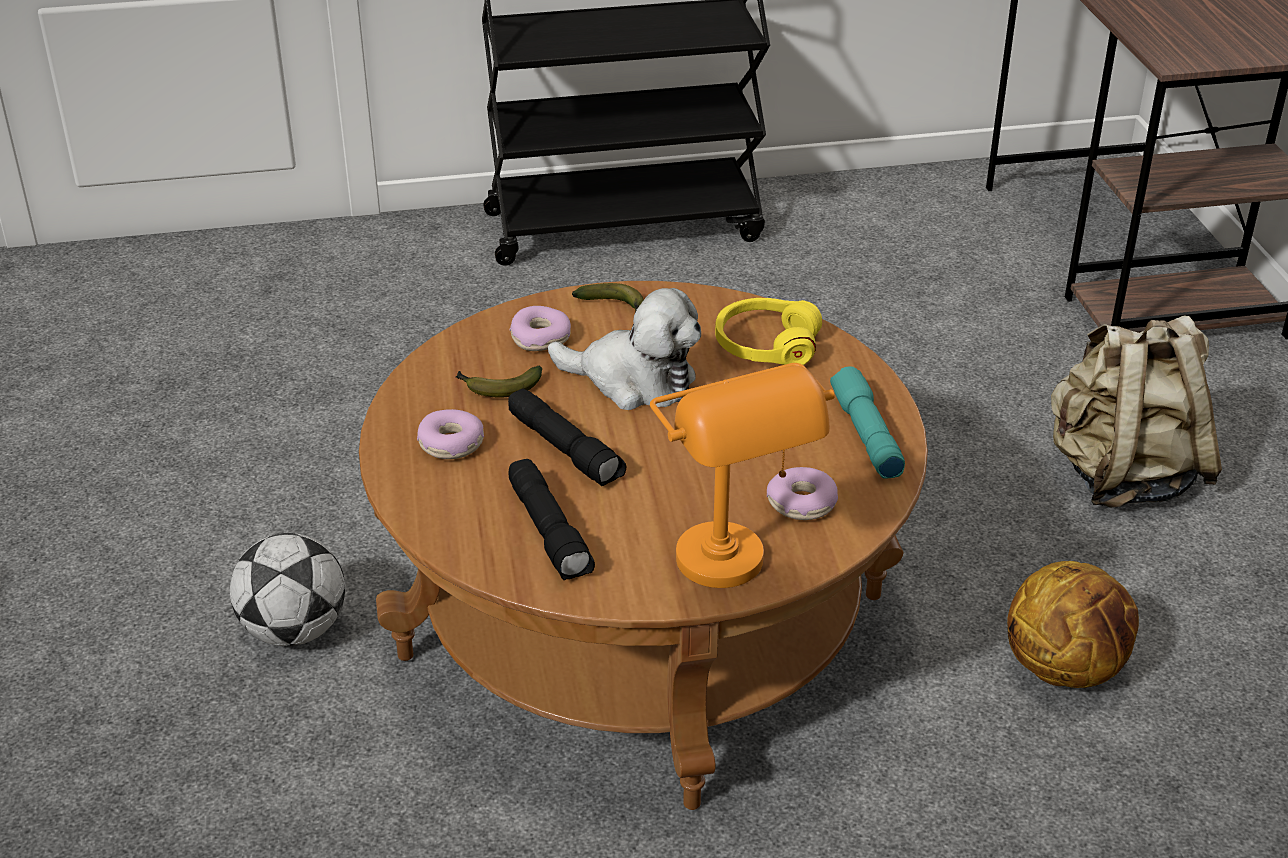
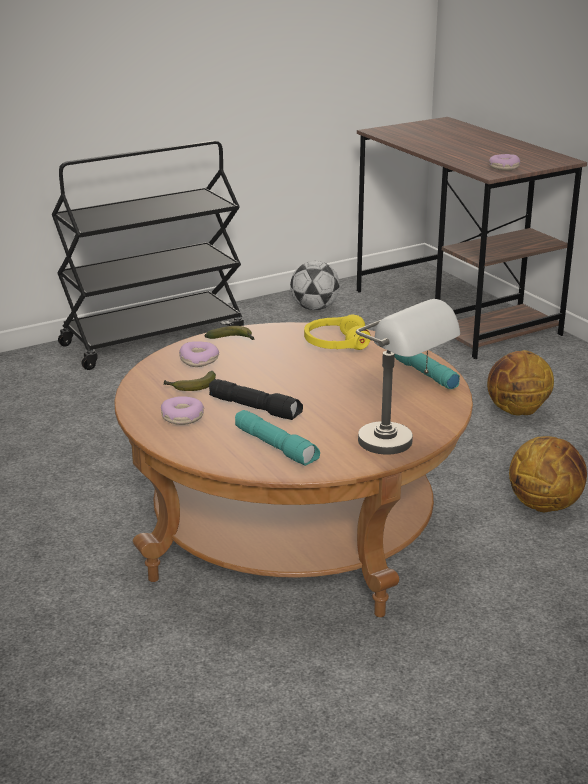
camera: 20 degrees left, 10 degrees down
football [230,533,345,646] -> football moved to [290,261,340,310]
black flashlight [509,459,595,580] -> turquoise flashlight [235,410,320,466]
plush toy [548,288,701,410] -> none
orange table lamp [650,363,835,588] -> grey table lamp [356,299,460,455]
donut [767,467,838,520] -> donut moved to [489,154,520,171]
beige backpack [1051,315,1222,508] -> basketball [487,350,554,415]

